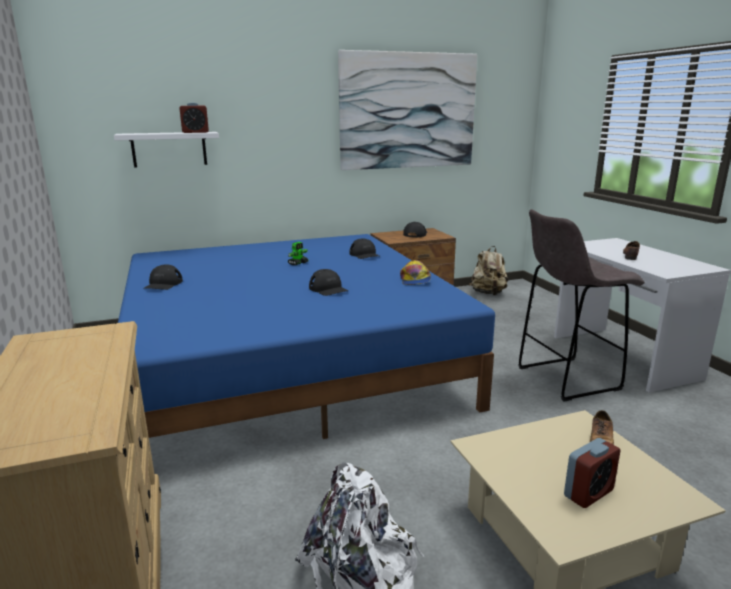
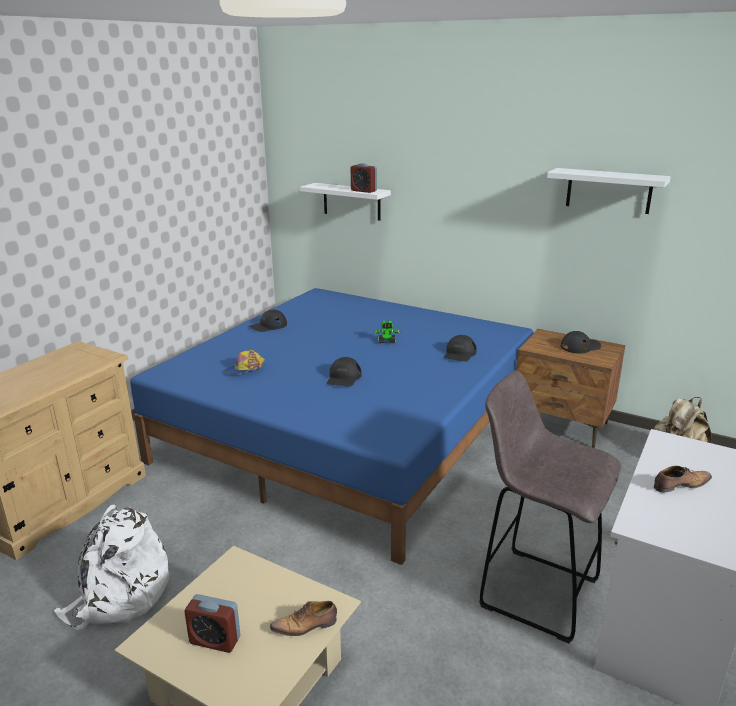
camera: 50 degrees right, 5 degrees up
picture [338,50,477,170] -> white shelf [547,168,671,214]
cap [400,260,431,285] -> cap moved to [224,350,265,375]

